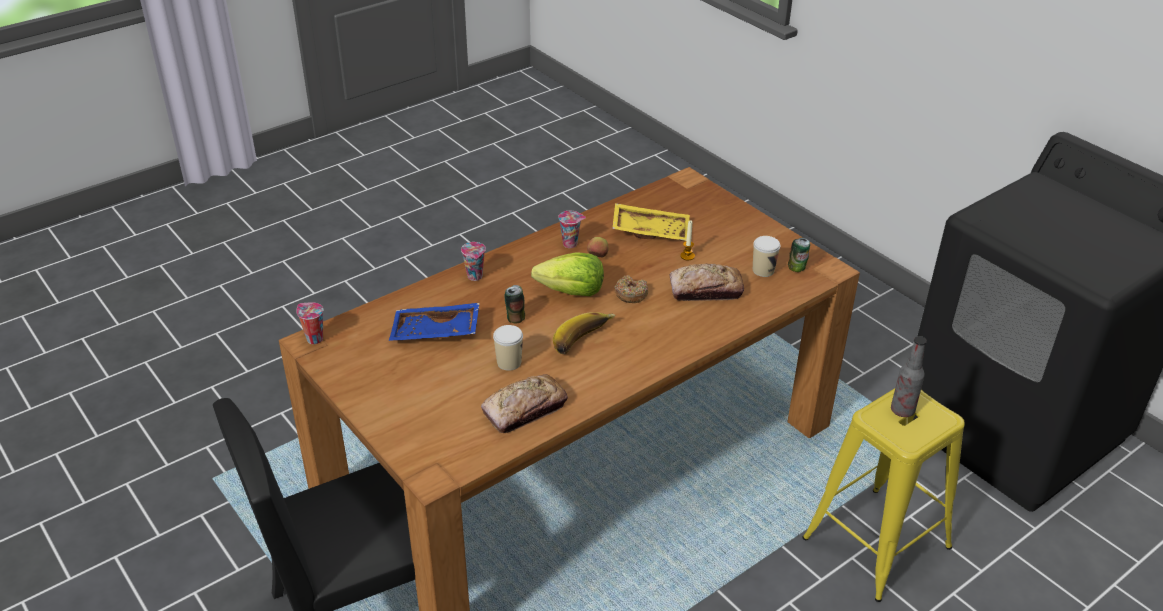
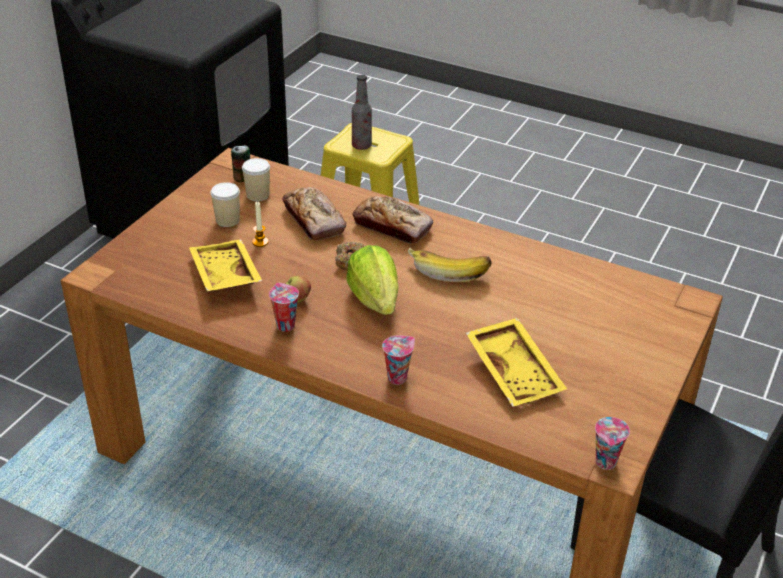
camera: 115 degrees left, 0 degrees up
blue tray [389,303,480,341] -> yellow tray [466,318,567,407]
bread [481,374,568,433] -> bread moved to [353,196,433,244]
cup [493,325,523,371] -> cup moved to [211,182,240,227]
can [504,285,525,323] -> none

